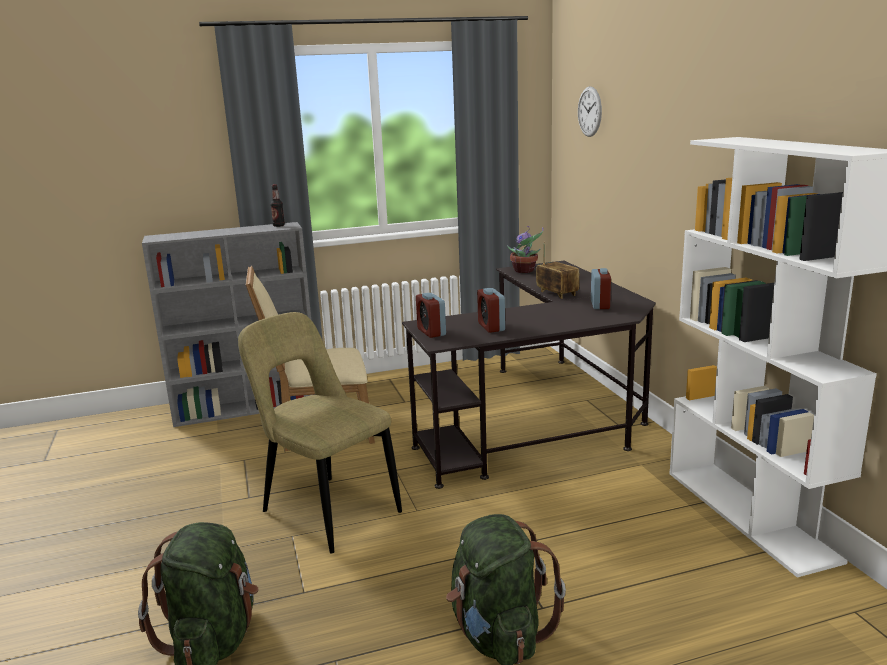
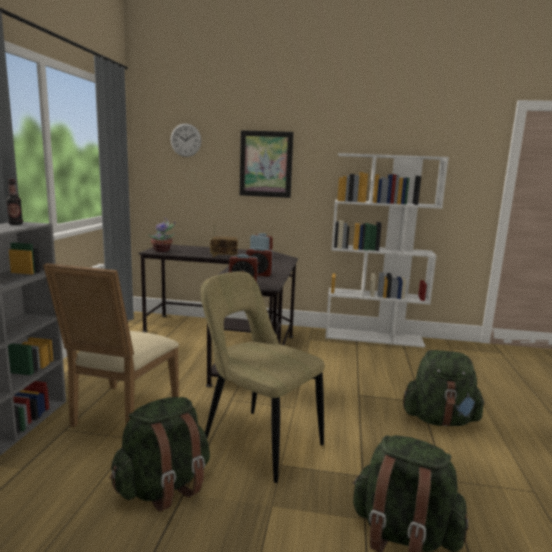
camera: 65 degrees left, 5 degrees down
beige chair [238,312,402,554] -> beige chair turned 60 degrees clockwise [200,271,325,483]
none -> green backpack [110,397,210,512]
none -> picture [240,130,294,198]

